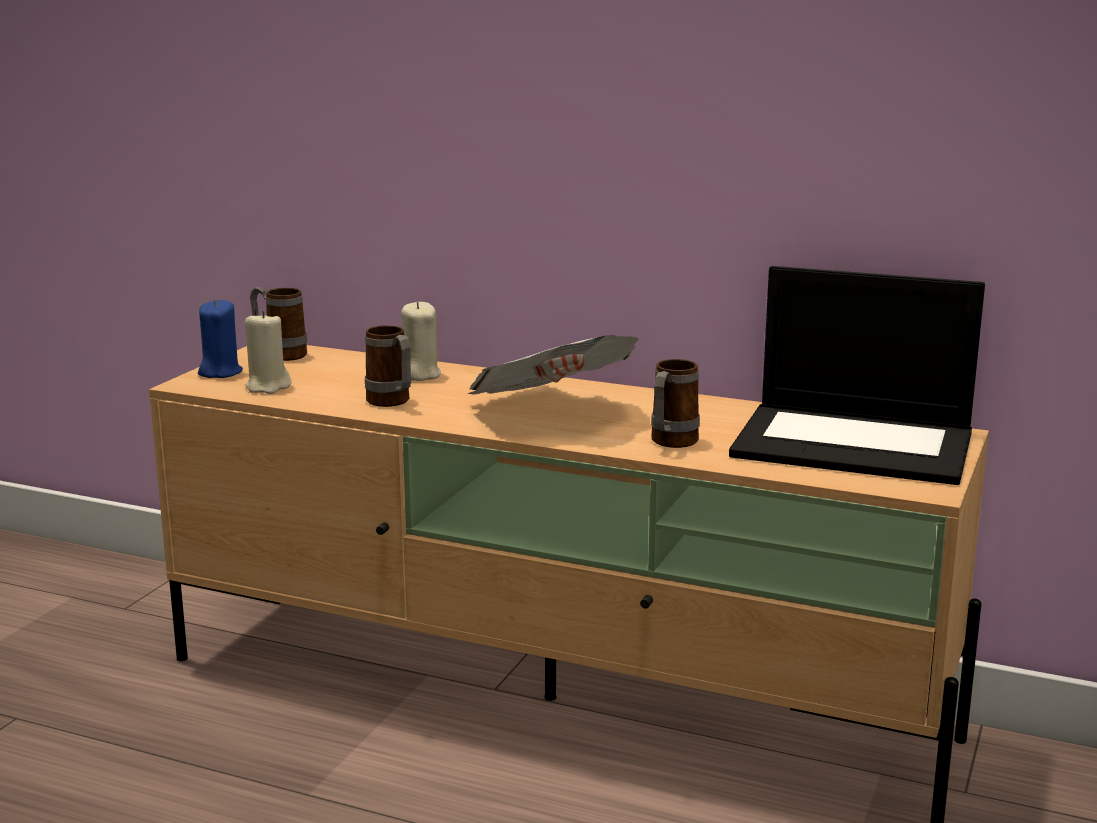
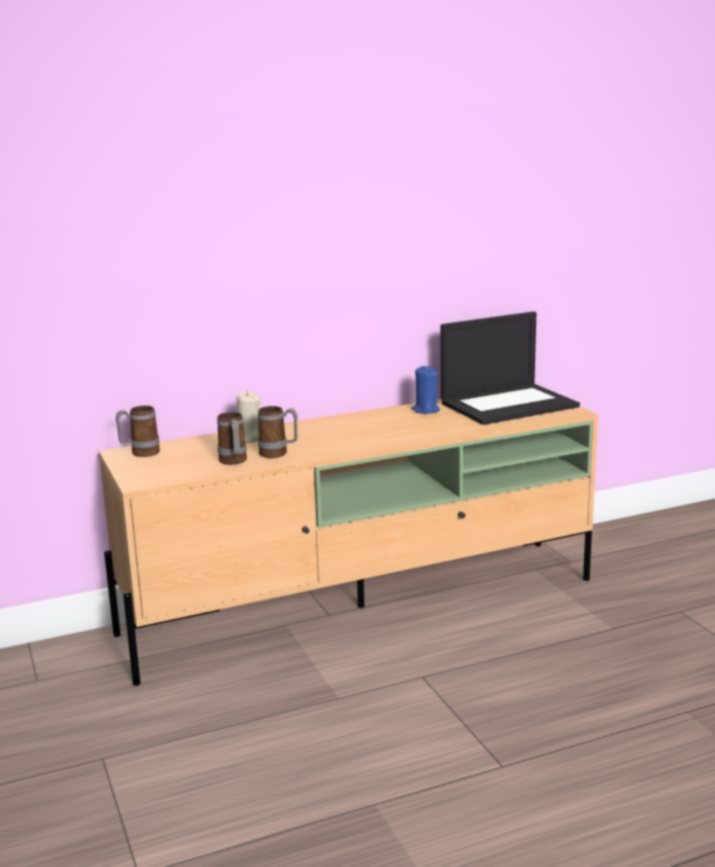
camera: 45 degrees left, 0 degrees up
blue candle [198,299,243,378] -> blue candle moved to [411,366,440,414]
beige candle [245,311,291,394] -> none
newspaper [468,335,639,395] -> none
mug [651,359,700,448] -> mug moved to [217,412,247,465]

